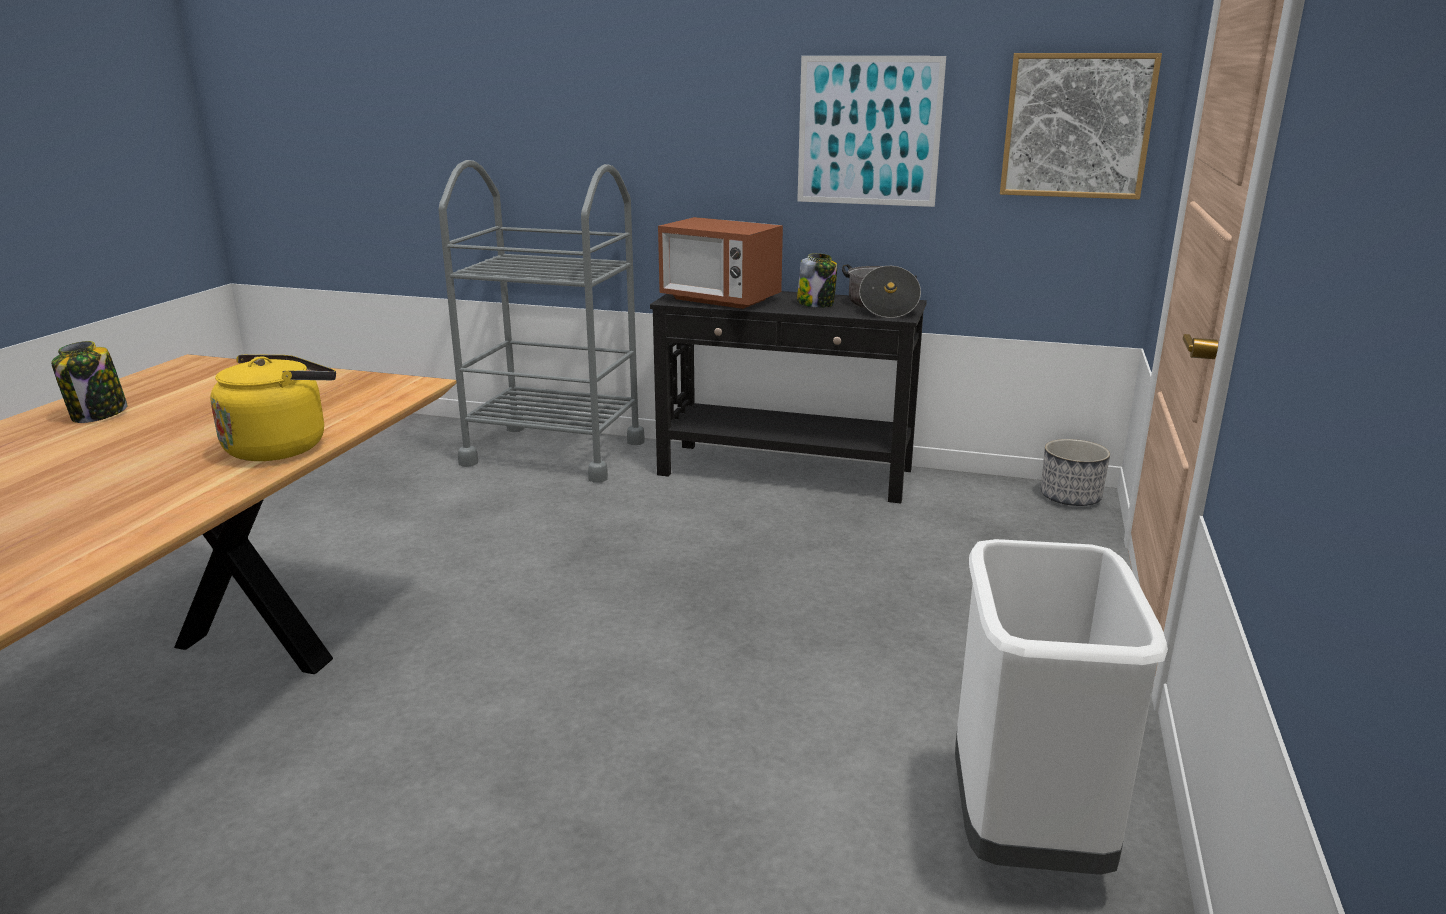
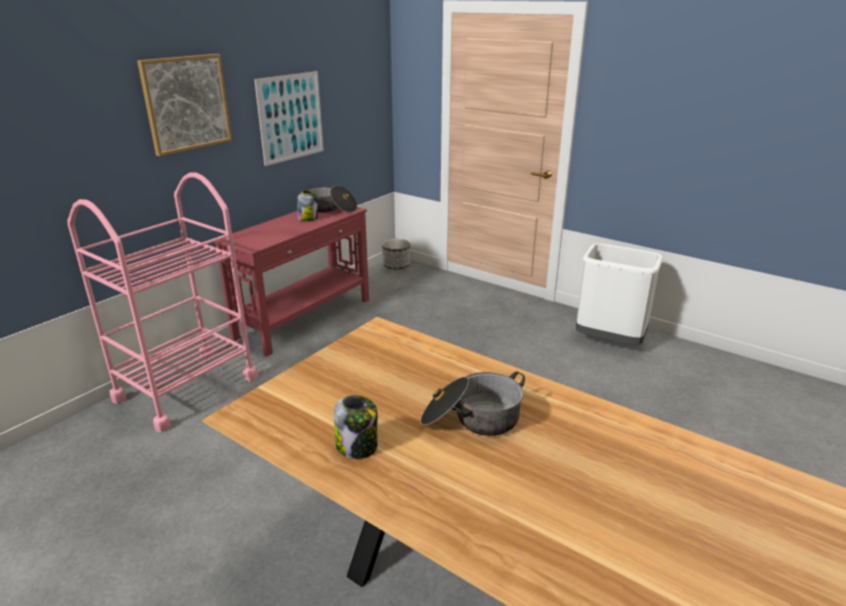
camera: 70 degrees left, 5 degrees up
yellow kettle [210,354,336,461] -> none
grey cart [438,160,645,483] -> pink cart [67,172,258,433]
black console table [650,291,927,504] -> red console table [213,207,369,357]
microwave [658,217,783,309] -> none
picture [1000,53,1162,200] -> picture moved to [137,54,232,156]
none -> cooking pot [421,372,525,436]

